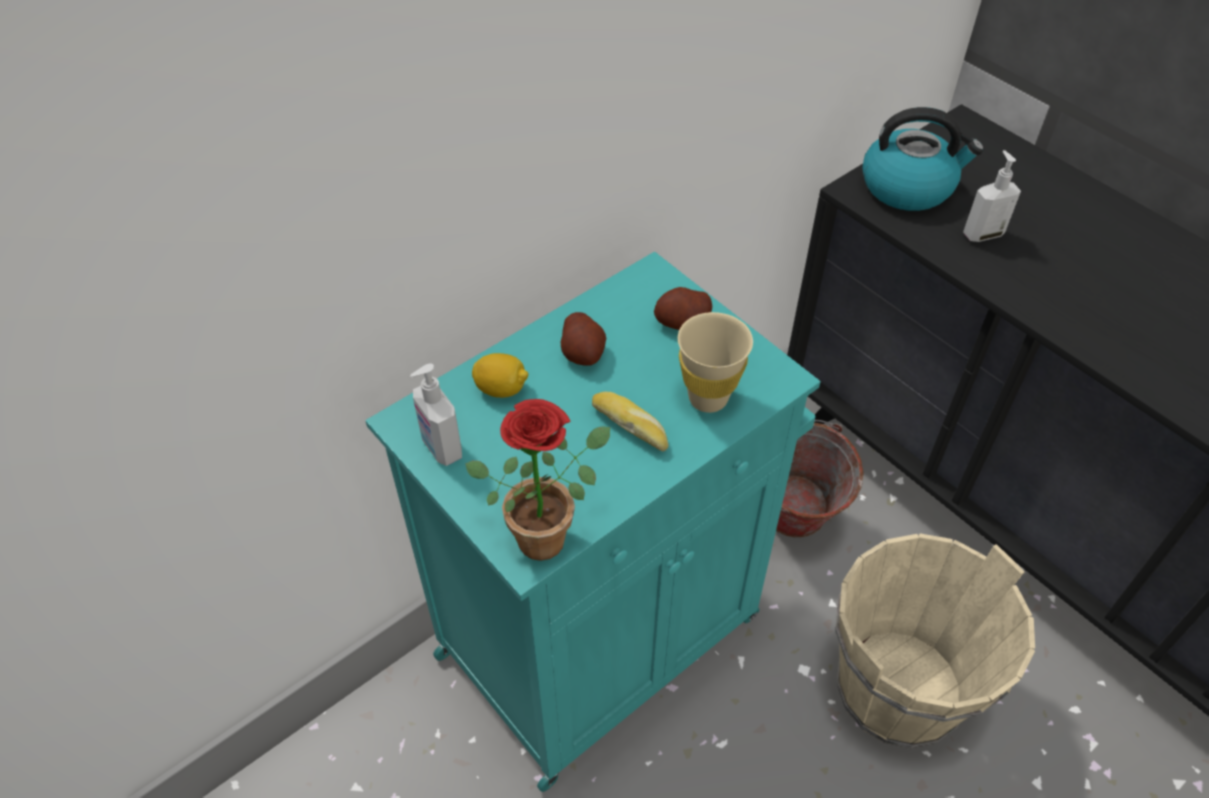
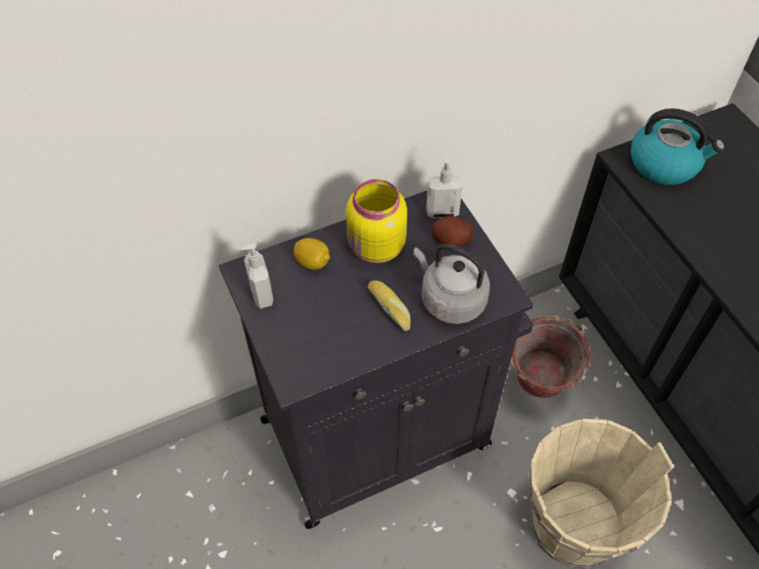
camera: 15 degrees right, 5 degrees up
turquoise cabinet [365,252,820,792] -> black cabinet [219,191,534,529]
potted plant [465,399,610,561] -> none
potato [561,312,606,366] -> yellow jar [346,179,407,263]
beige cup [678,312,753,413] -> grey kettle [413,243,490,324]
soap dispenser [963,150,1021,242] -> soap dispenser moved to [426,152,462,218]

